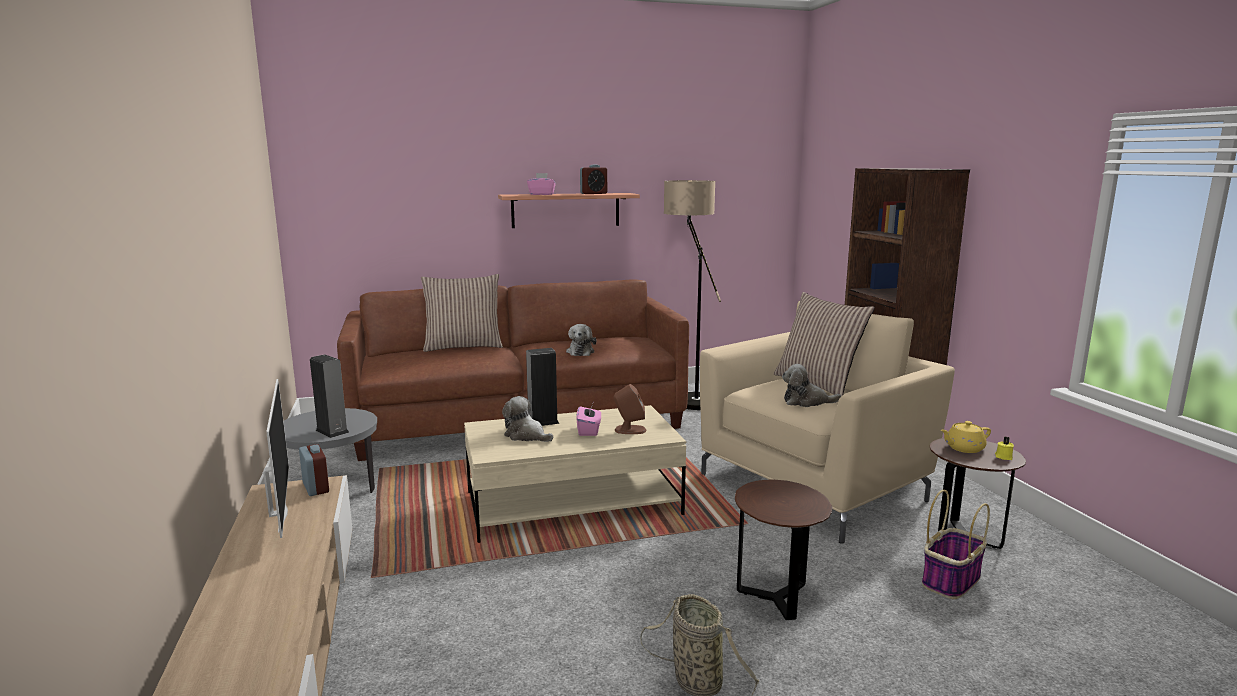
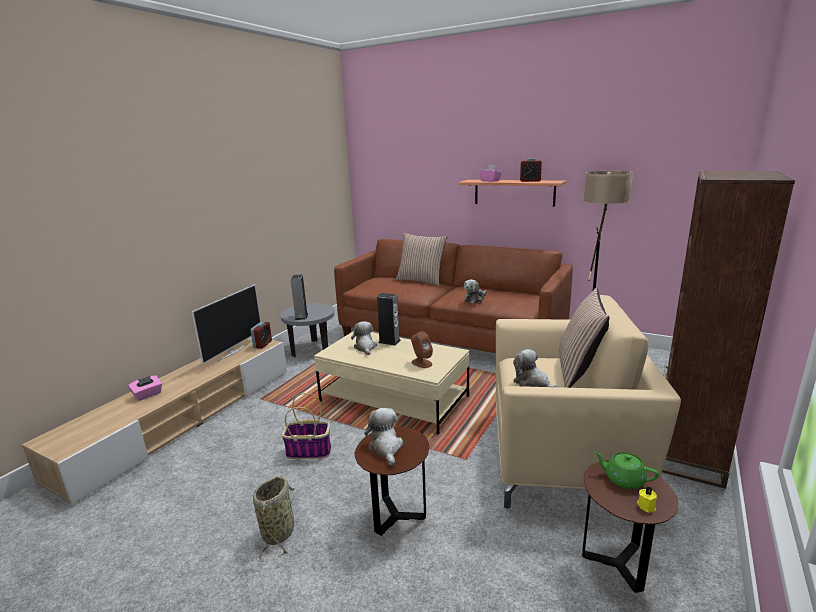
camera: 45 degrees right, 5 degrees up
pink tissue box [576,404,601,436] -> pink tissue box moved to [128,375,162,401]
basket [922,490,990,599] -> basket moved to [282,393,331,459]
yellow teapot [941,421,991,453] -> green teapot [593,451,659,489]
none -> plush toy [364,408,403,466]

